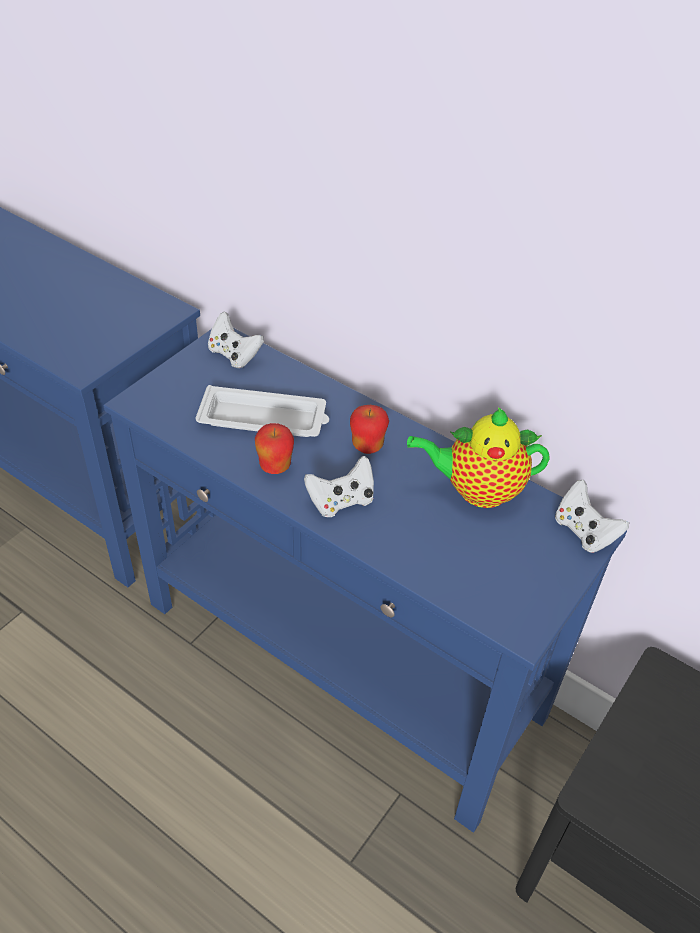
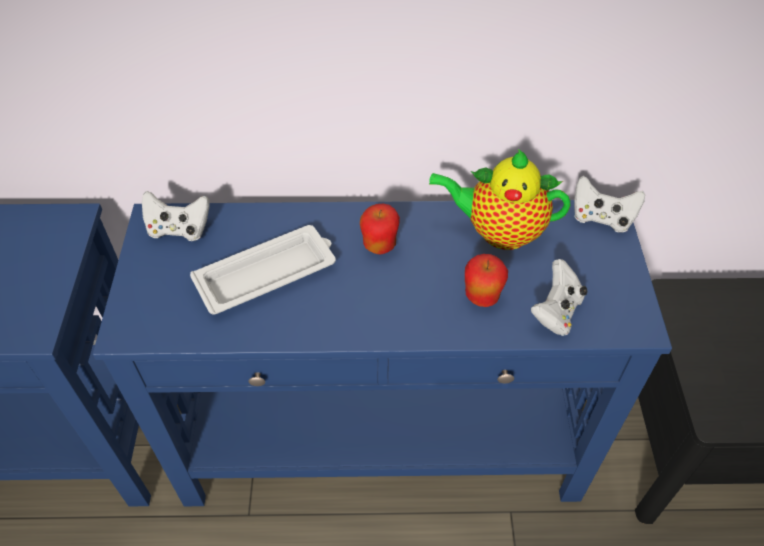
camera: 35 degrees left, 5 degrees up
apple [255,423,294,474] -> apple moved to [465,254,508,307]
white game controller [304,456,374,517] -> white game controller moved to [531,259,588,336]
teapot [407,407,550,508] -> teapot turned 45 degrees clockwise [429,149,571,250]

